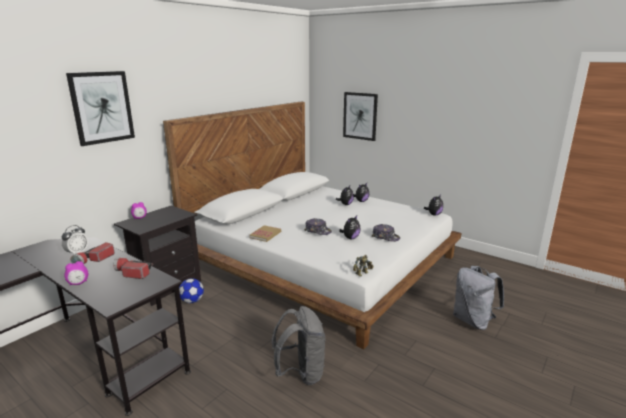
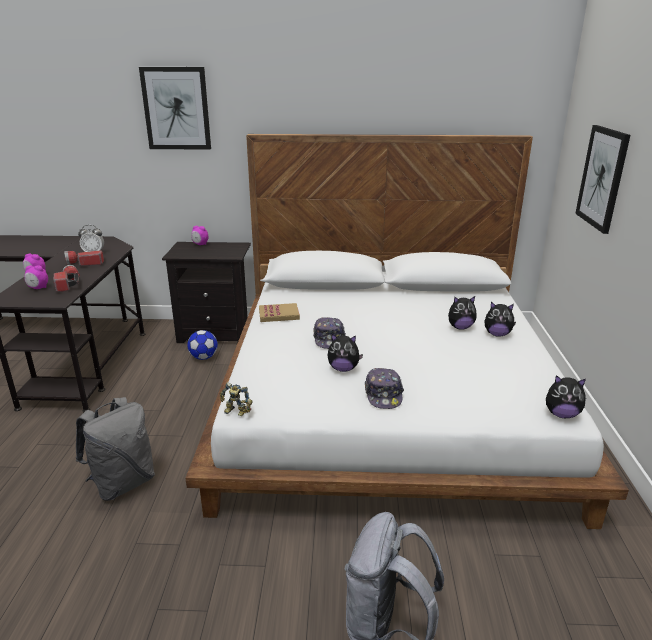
camera: 55 degrees right, 5 degrees up
none -> alarm clock [24,265,48,289]

